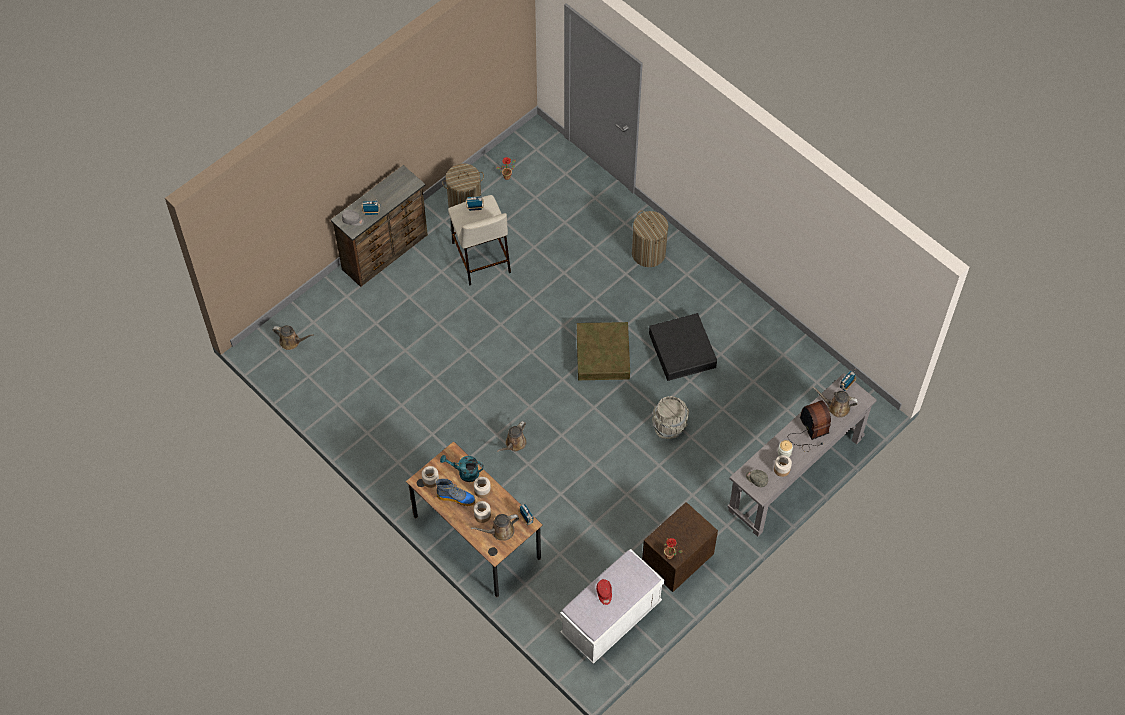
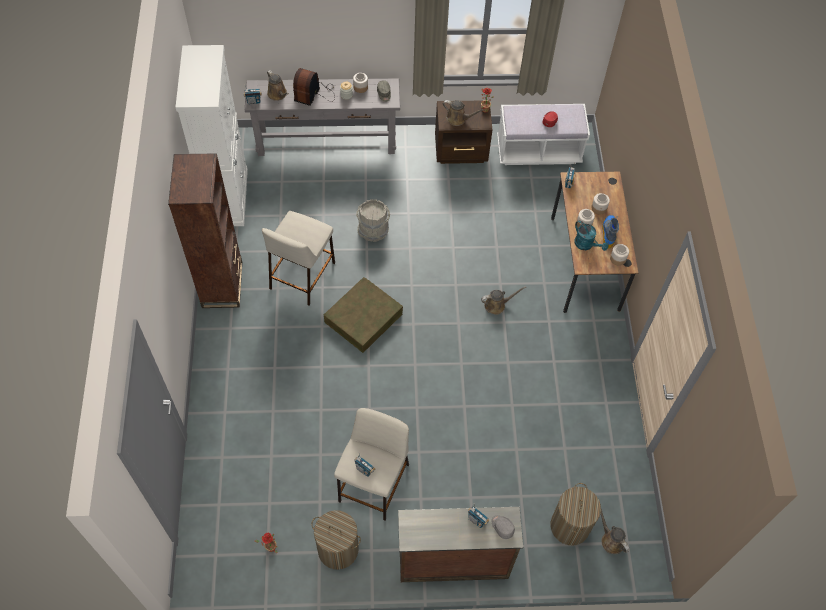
camera: 140 degrees left, 0 degrees up
boot [436,479,475,506] -> boot turned 45 degrees clockwise [602,215,619,249]
brown watering can [471,514,519,541] -> brown watering can moved to [443,100,485,126]
laundry basket [632,210,668,267] -> laundry basket moved to [551,483,601,546]
black storage box [649,313,717,381] -> beige stool [262,211,335,305]
none -> brown bookcase [168,153,242,308]
none -> white cabinet [175,45,248,226]

